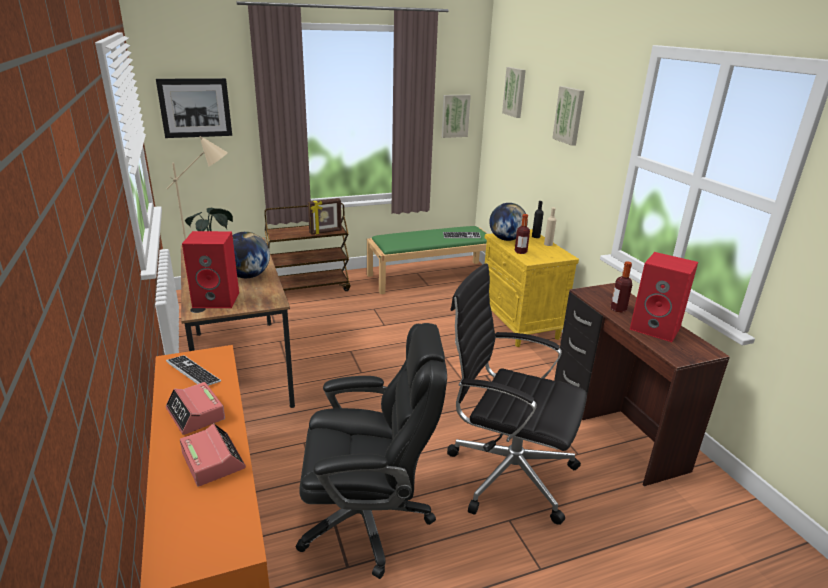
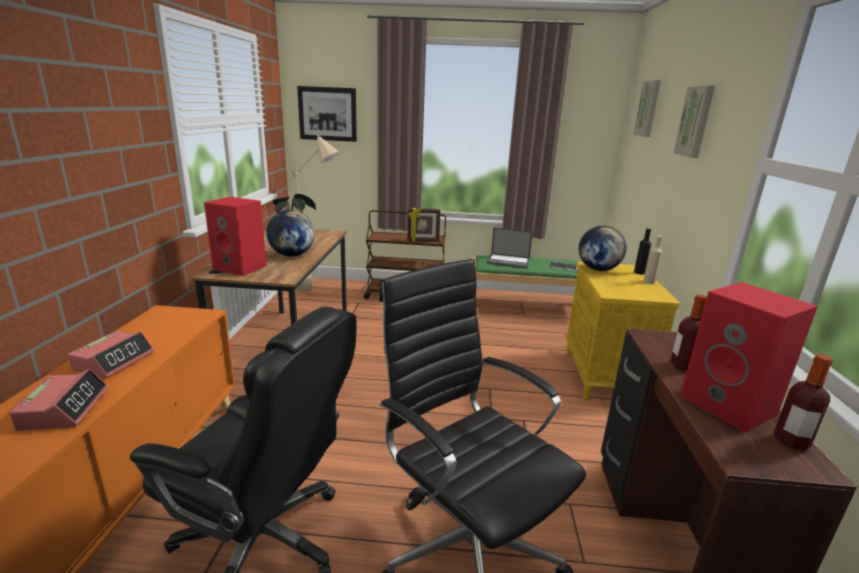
camera: 25 degrees right, 5 degrees down
keyboard [166,355,221,386] -> none
alarm clock [166,382,225,435] -> alarm clock turned 150 degrees counterclockwise [68,331,154,378]
picture [442,95,471,138] -> none
bottle [515,214,530,254] -> bottle moved to [773,354,833,451]
none -> laptop [487,228,533,269]

